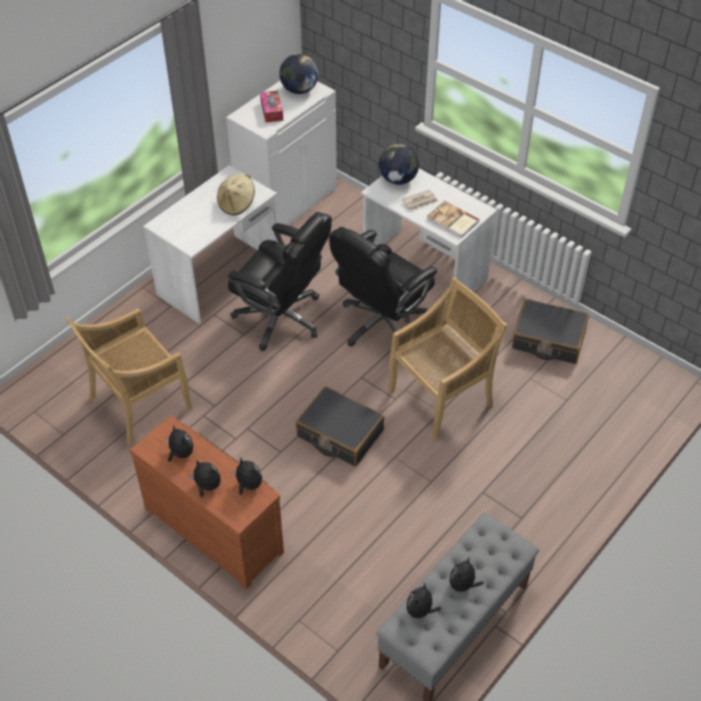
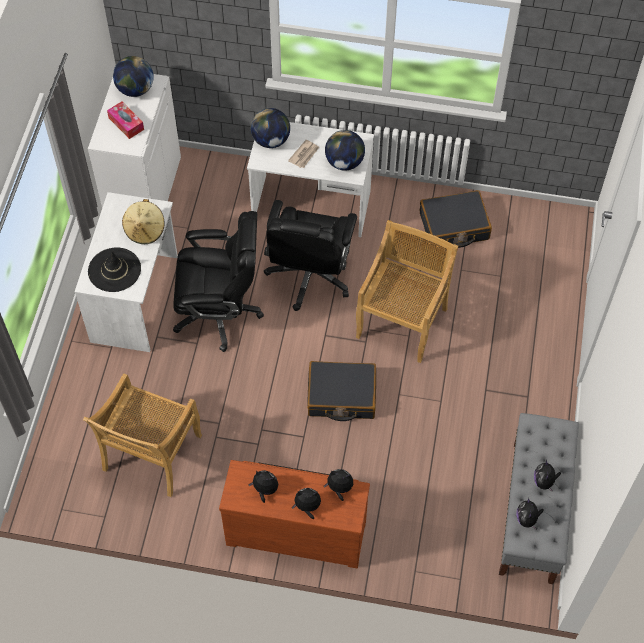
camera: 30 degrees left, 10 degrees up
book [427,201,480,238] -> globe [325,130,365,170]
none -> black hat [88,247,141,292]

